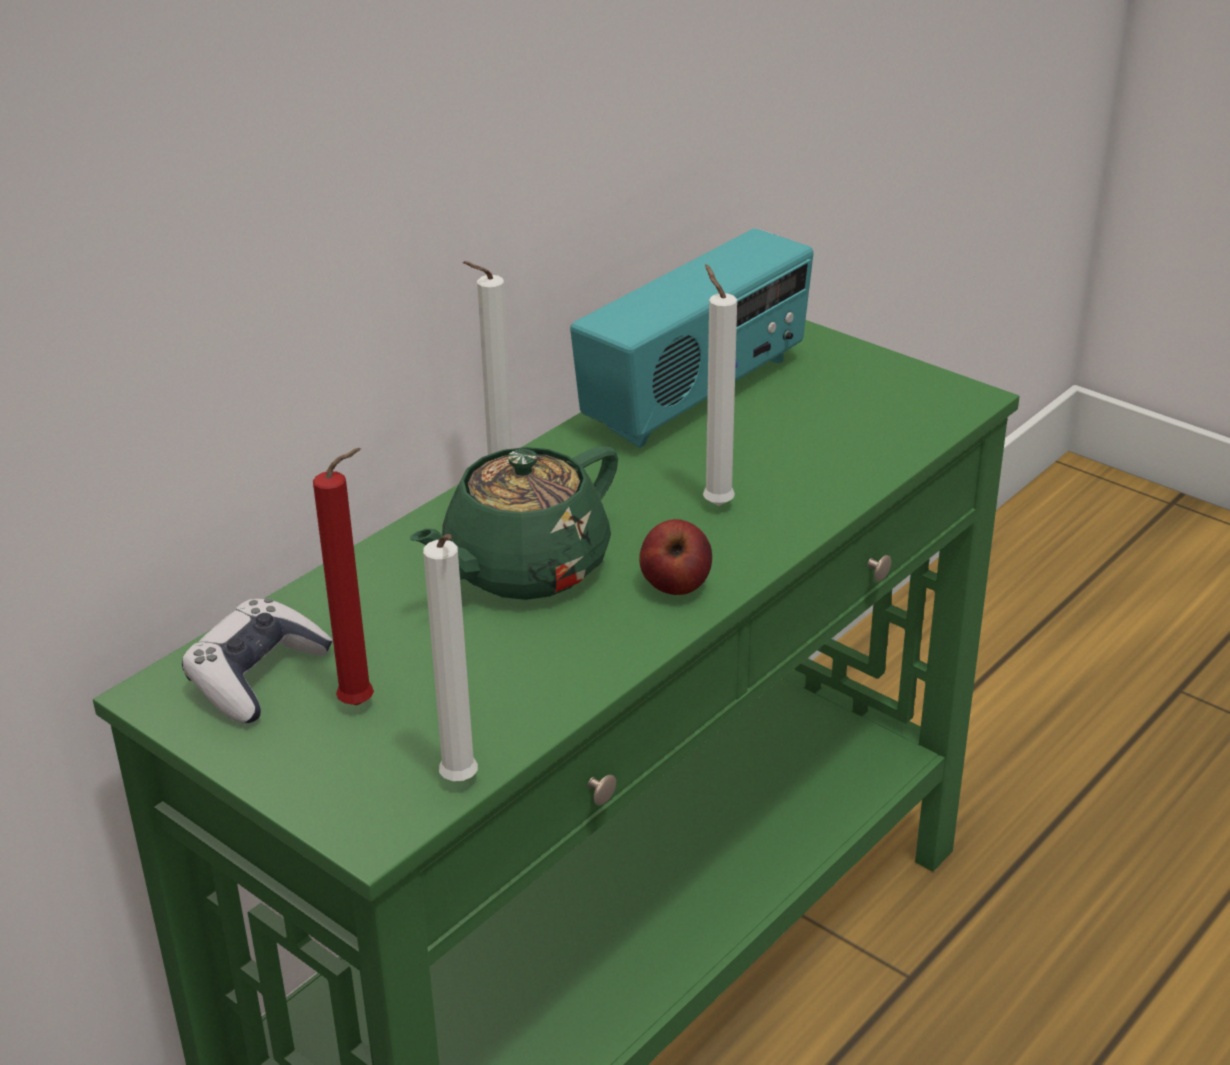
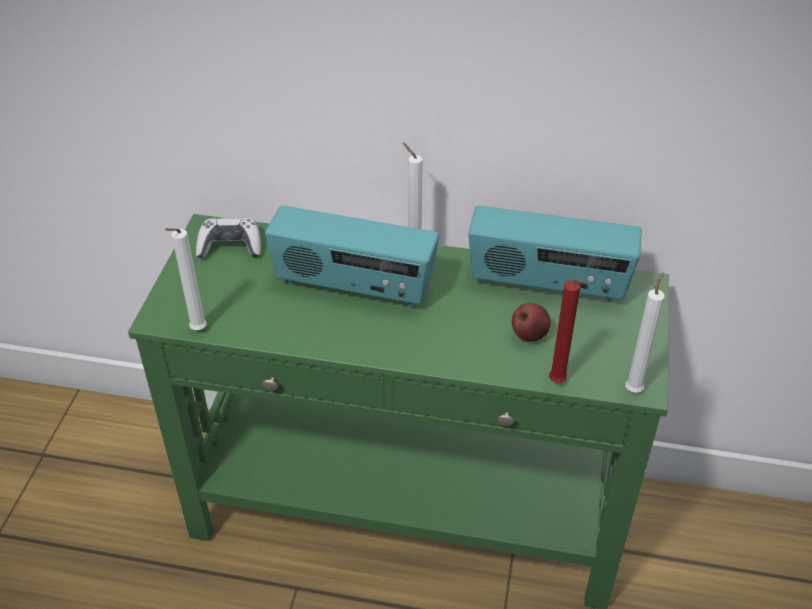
camera: 60 degrees right, 10 degrees up
red candle [313,448,374,705] -> red candle moved to [549,279,587,383]
green teapot [410,446,618,600] -> radio [265,205,439,307]
apple [639,519,712,595] -> apple moved to [512,303,551,342]
white candle [703,264,737,506] -> white candle moved to [625,272,665,393]

